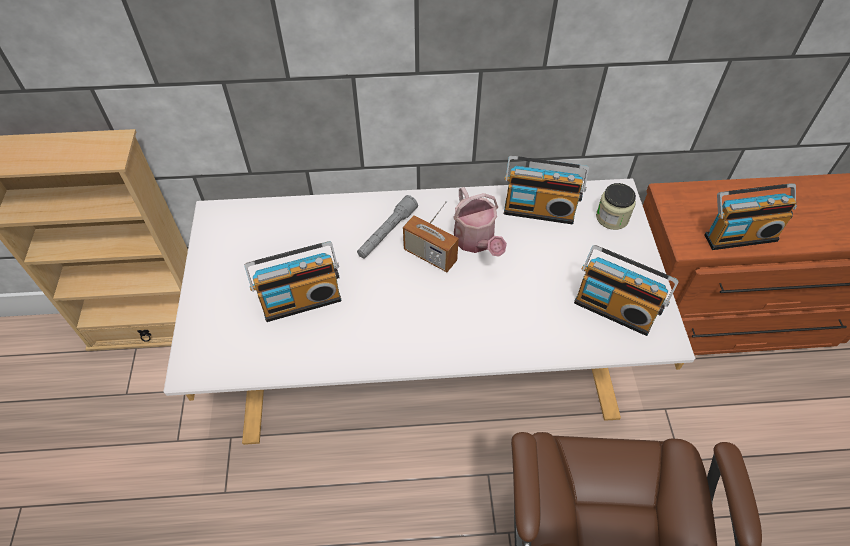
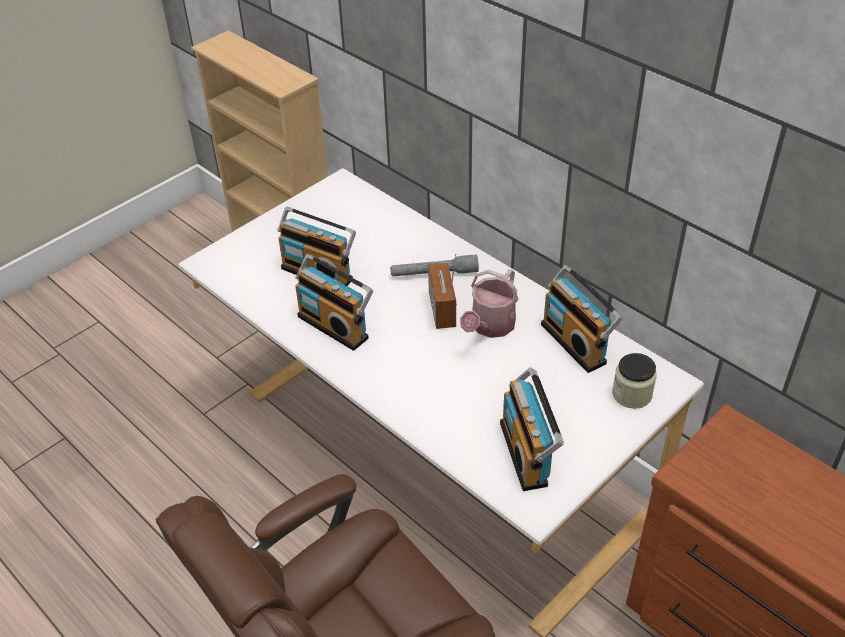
camera: 50 degrees right, 10 degrees down
radio [705,184,797,250] -> radio moved to [295,254,373,351]

